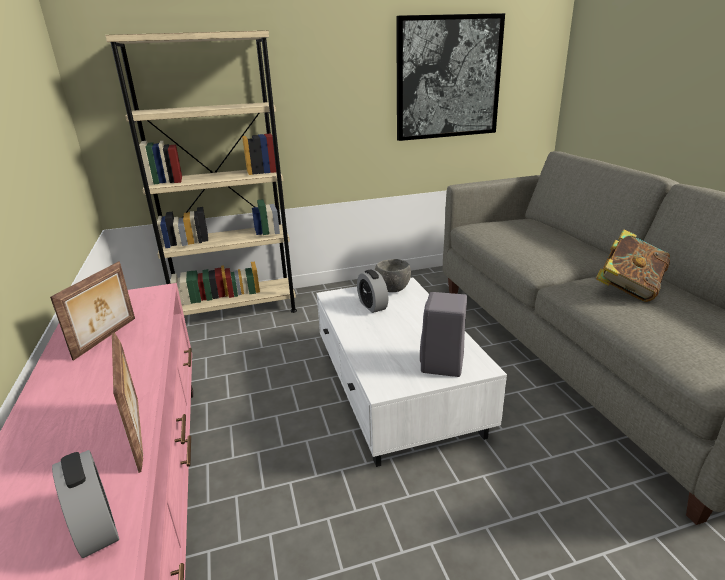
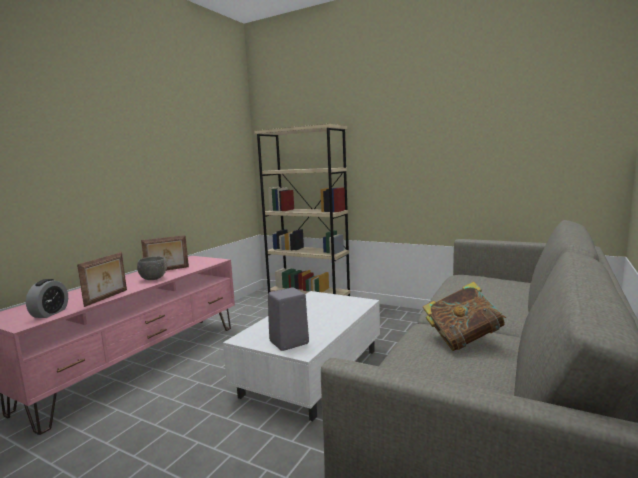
camera: 45 degrees right, 15 degrees down
alarm clock [357,269,388,313] -> none
grey bowl [375,259,411,292] -> grey bowl moved to [137,256,167,280]
picture [396,13,505,141] -> none

